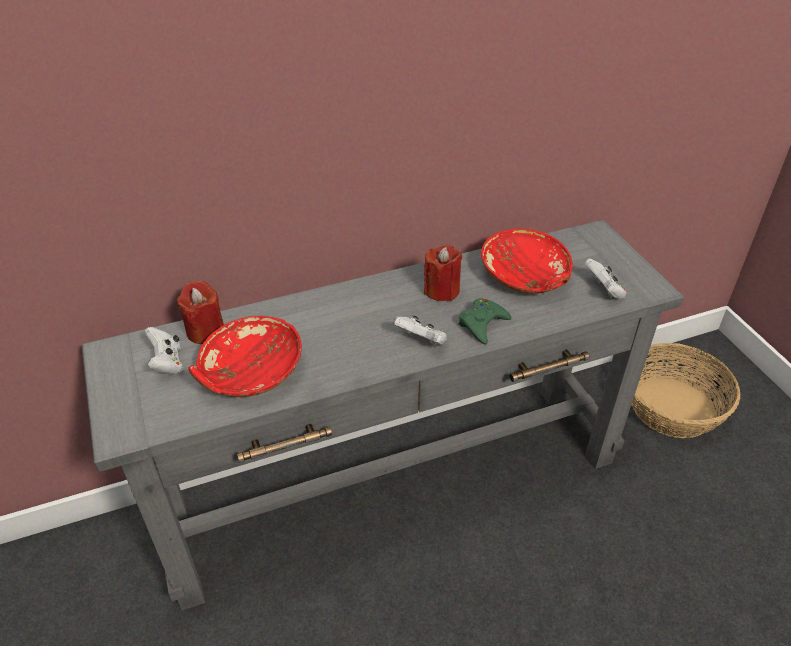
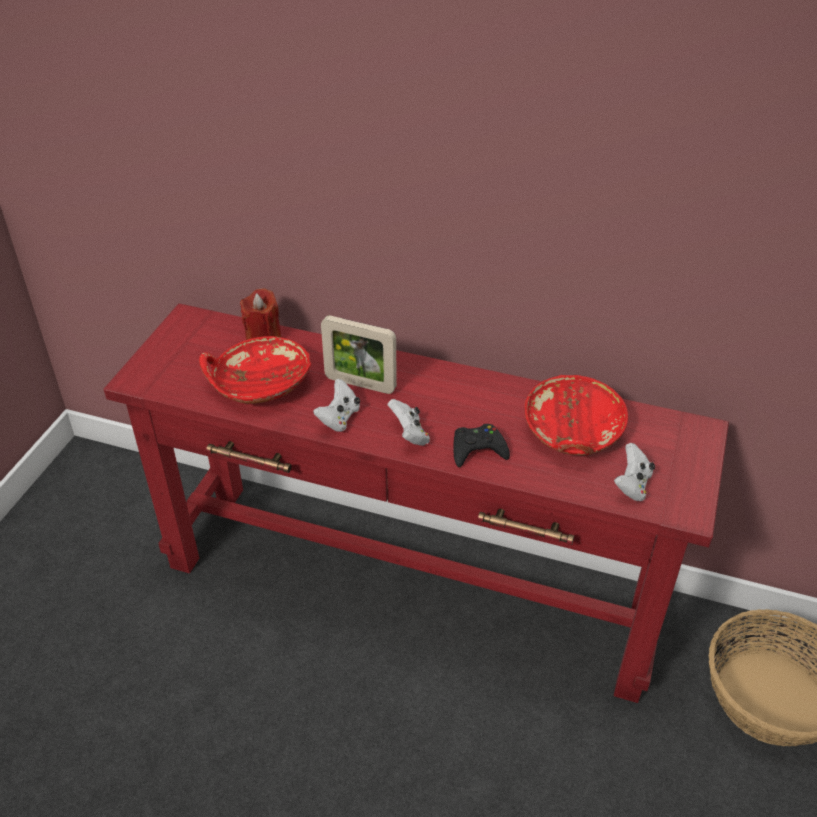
camera: 40 degrees right, 0 degrees up
grey console table [82,220,684,610] -> red console table [104,303,729,703]
white game controller [145,327,183,374] -> white game controller moved to [313,379,360,432]
red candle [424,245,462,301] -> none
green game controller [459,298,512,344] -> black game controller [453,424,510,467]
none -> picture frame [321,316,397,394]

